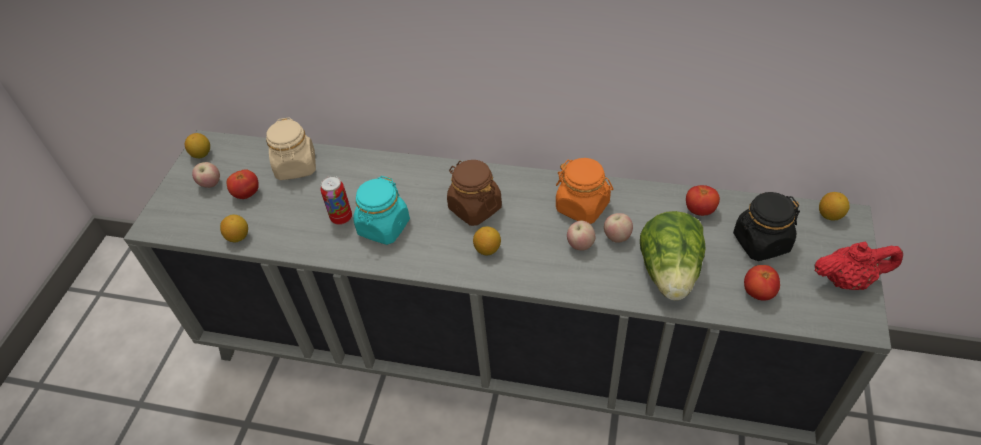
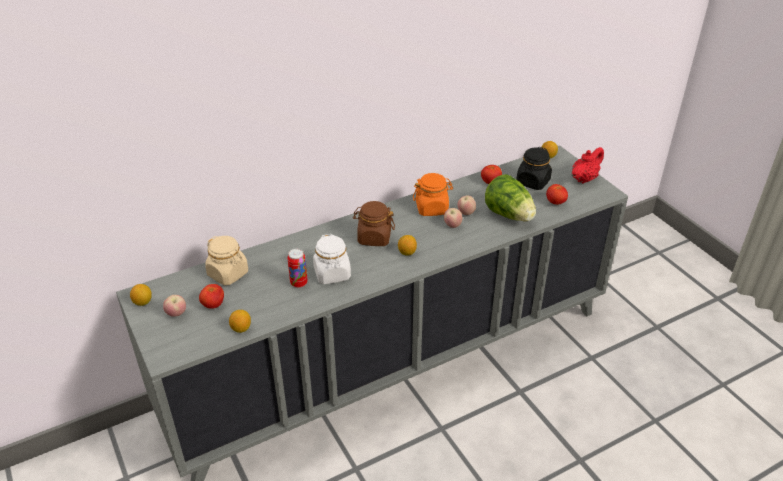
camera: 45 degrees left, 10 degrees down
turquoise jar [353,176,410,245] -> white jar [313,234,351,284]

